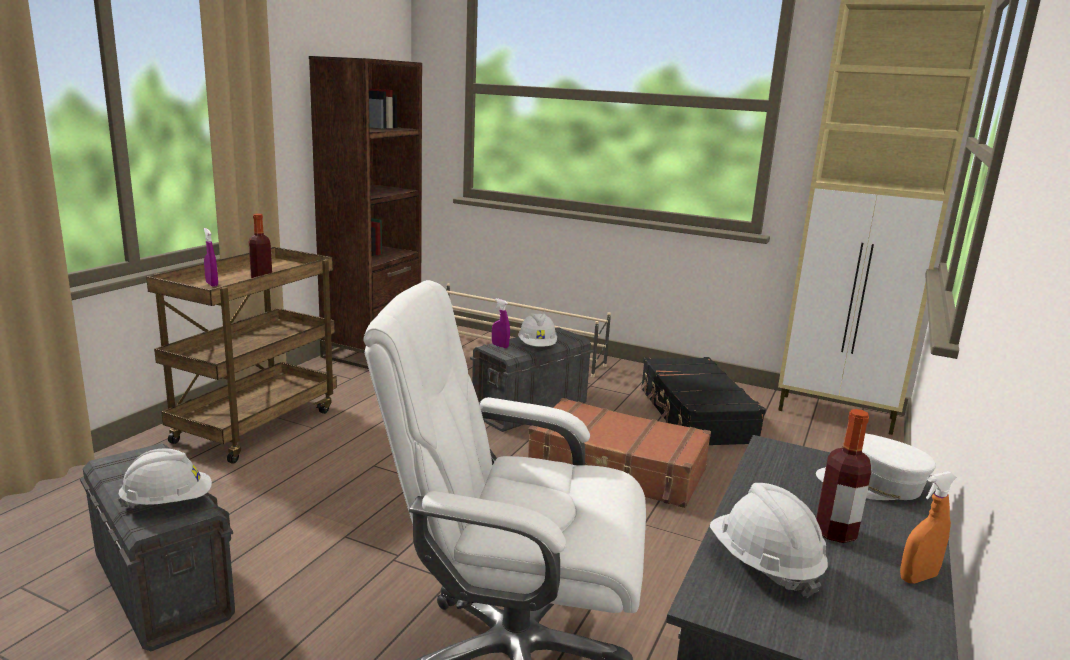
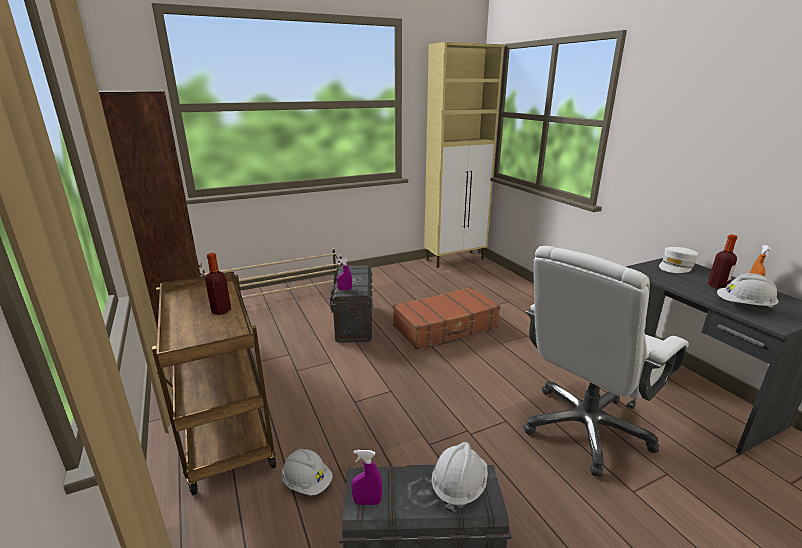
camera: 50 degrees left, 5 degrees up
purple spray bottle [204,228,218,287] -> purple spray bottle moved to [351,450,382,505]
white hard hat [518,313,557,347] -> white hard hat moved to [281,449,333,496]
black suitcase [640,357,766,445] -> none

